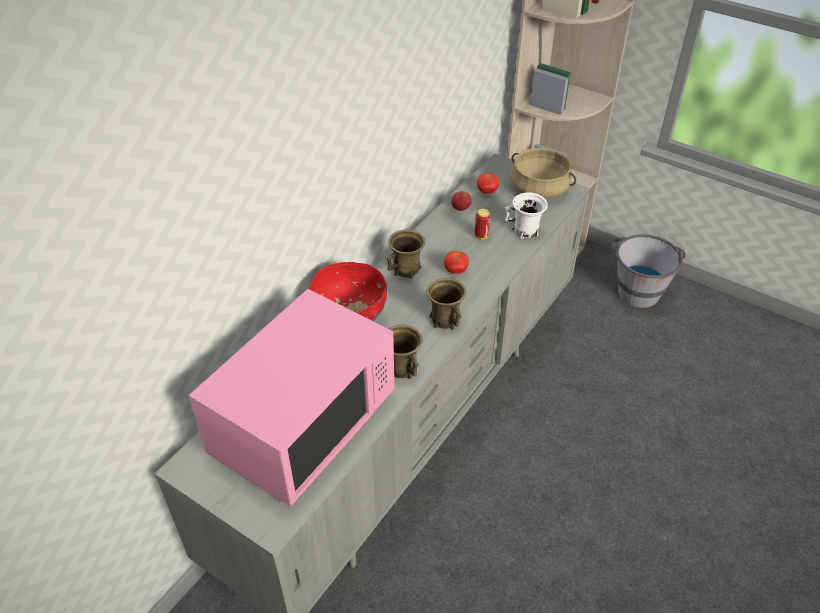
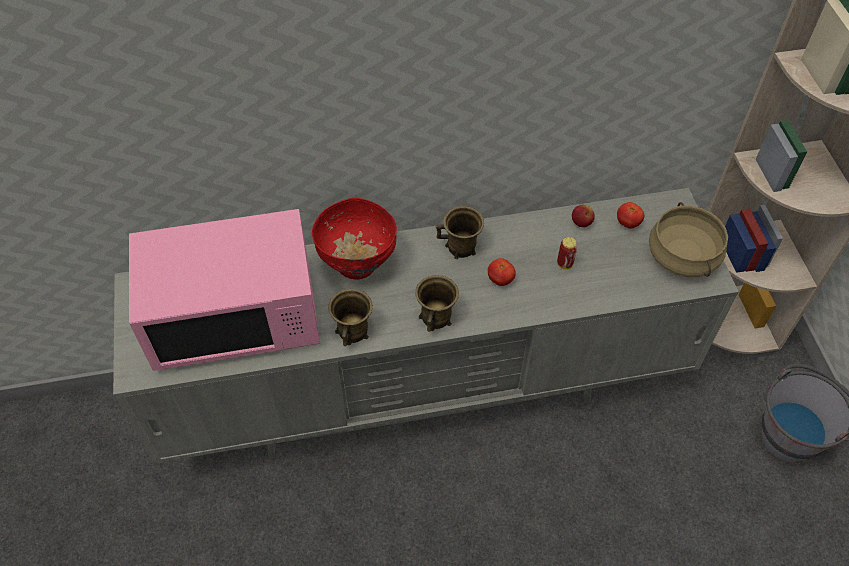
camera: 45 degrees right, 10 degrees up
white mug [505,192,548,239] -> none

